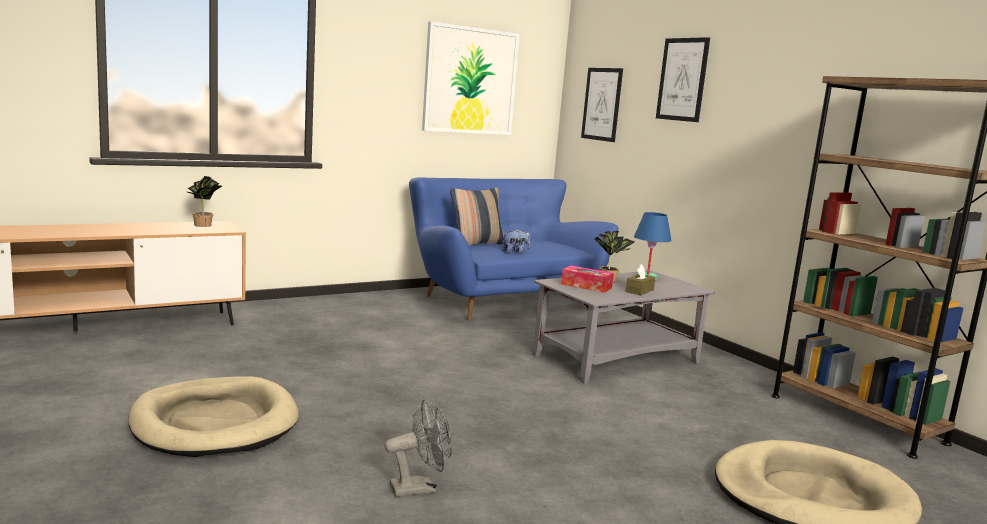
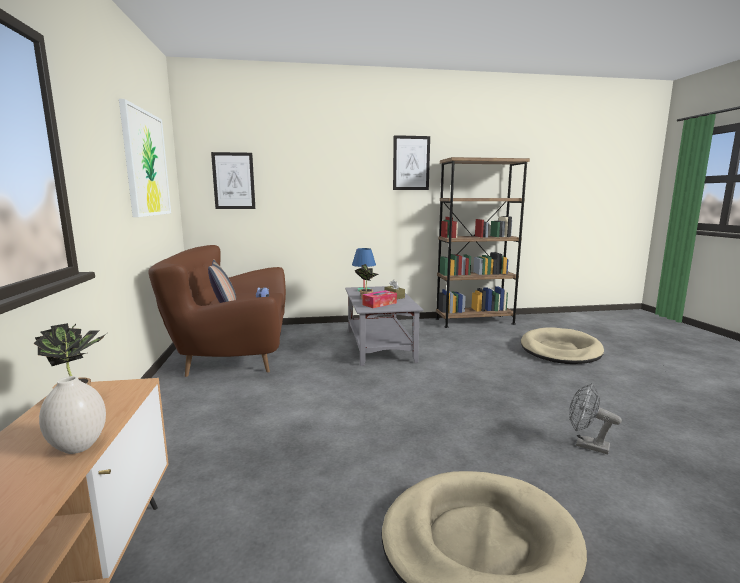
camera: 65 degrees left, 0 degrees up
grey fan [385,399,452,497] -> grey fan turned 60 degrees counterclockwise [569,384,622,454]
blue sofa [409,177,618,321] -> brown sofa [148,245,286,377]
picture [656,37,710,122] -> picture moved to [393,135,430,190]
none -> white vase [39,376,106,454]

